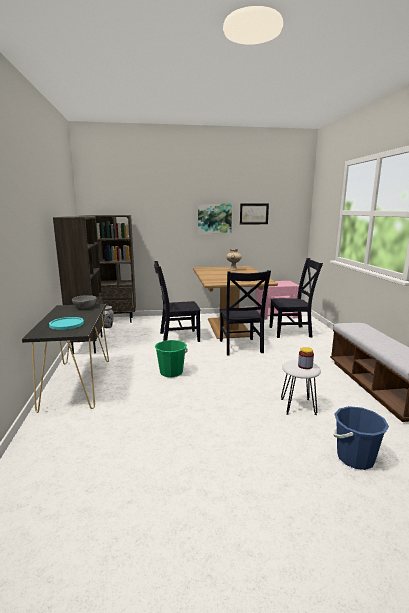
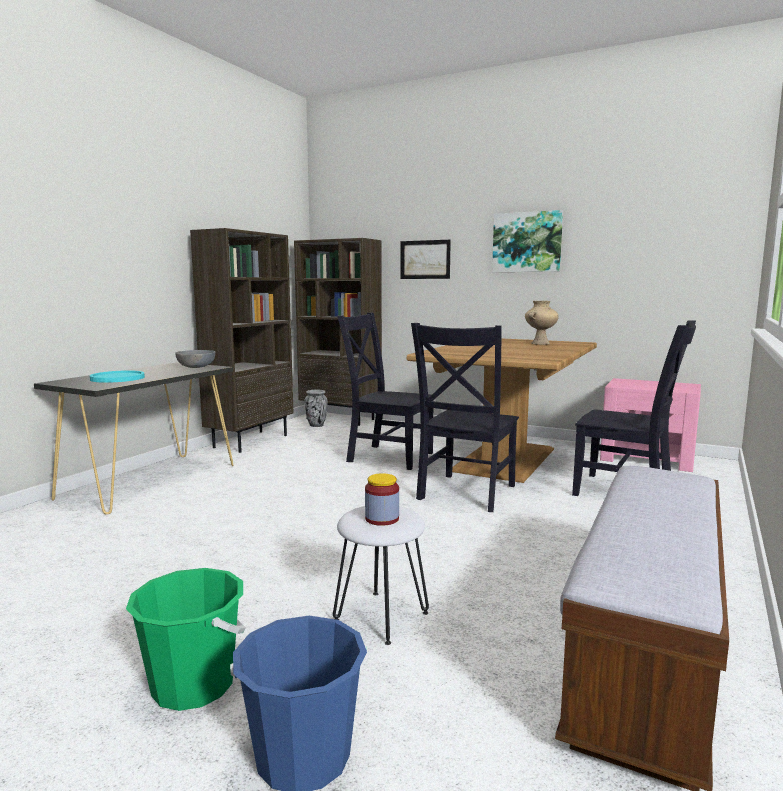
camera: 35 degrees right, 5 degrees down
green bucket [155,340,188,377] -> green bucket moved to [126,568,246,711]
picture [240,204,269,224] -> picture moved to [400,240,451,279]

